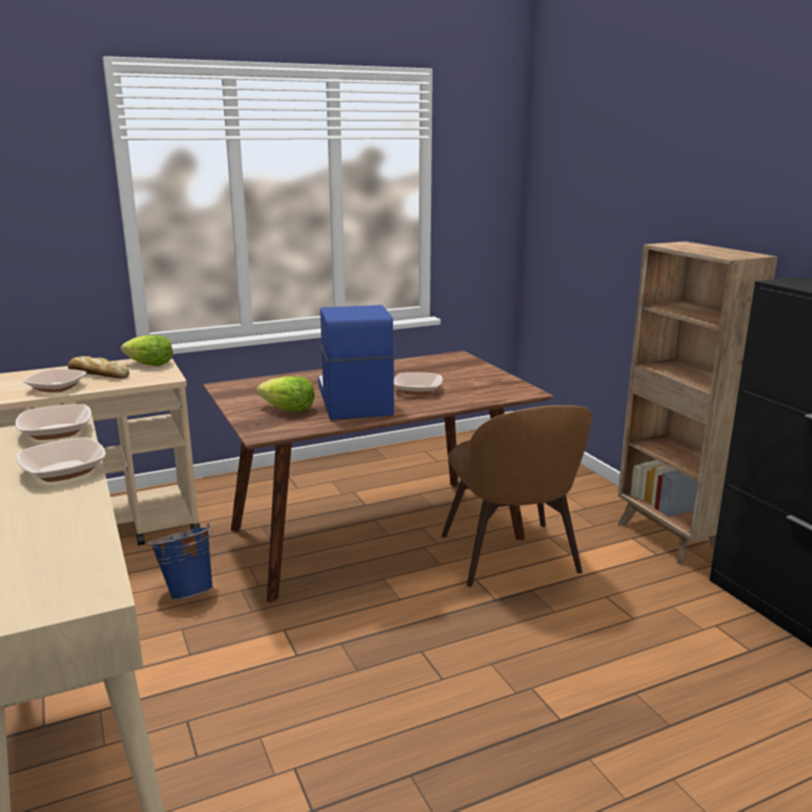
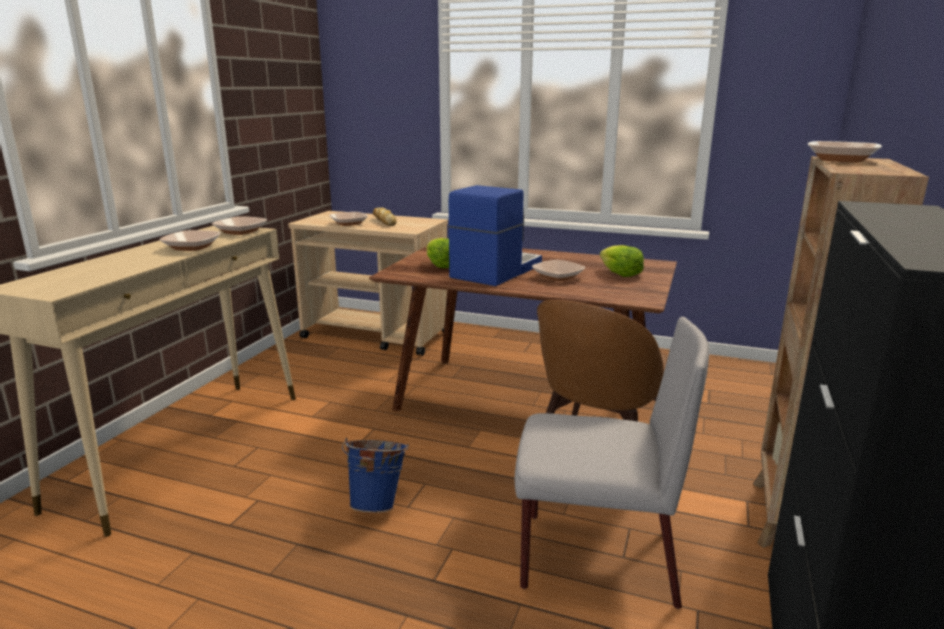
camera: 45 degrees right, 0 degrees up
lettuce [121,335,173,366] -> lettuce moved to [600,245,644,277]
blue bucket [147,523,213,600] -> blue bucket moved to [342,438,409,513]
none -> grey chair [515,317,710,609]
none -> bowl [808,141,882,162]

